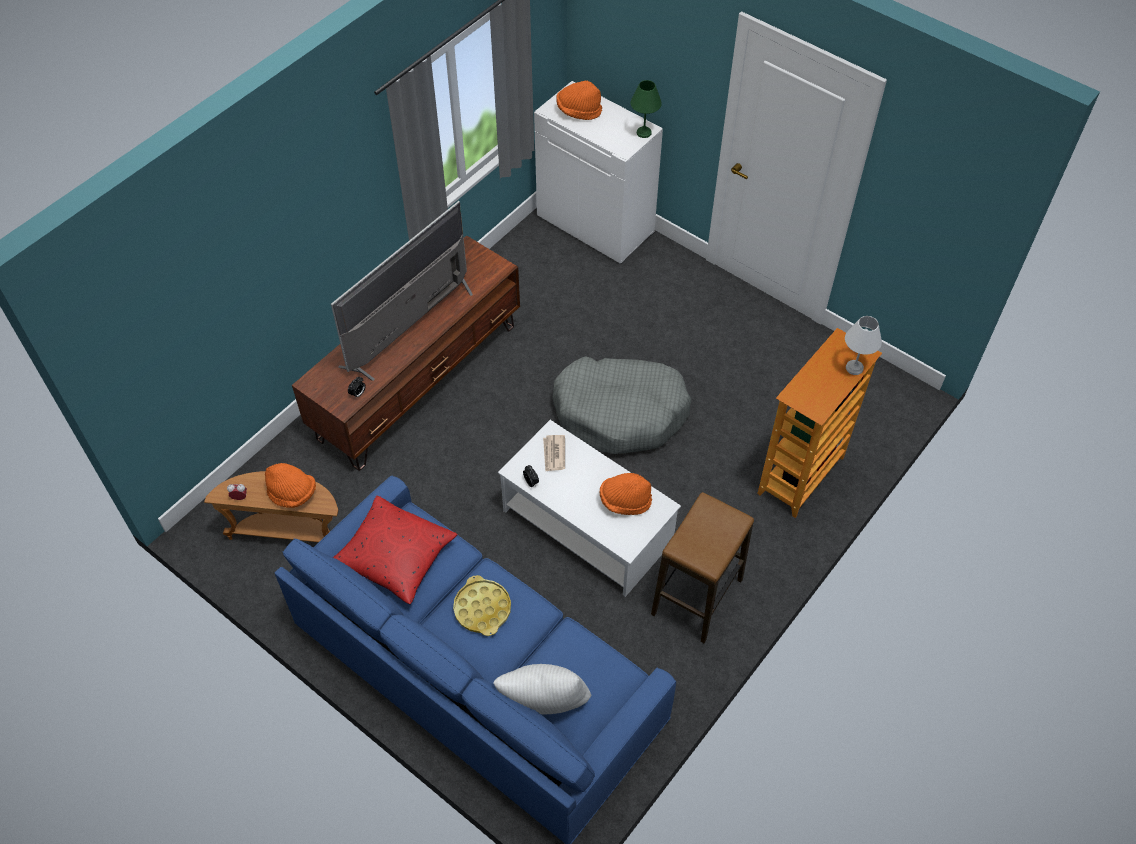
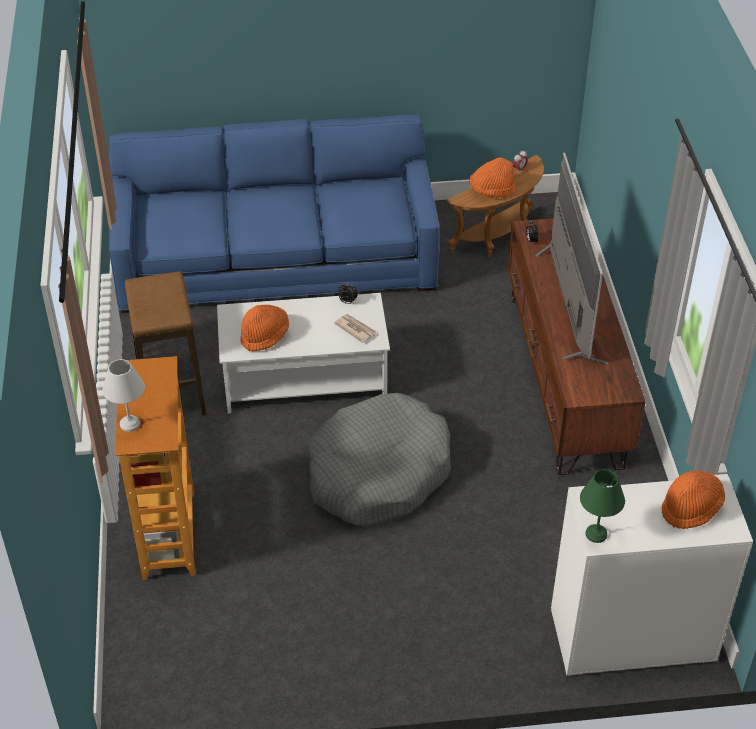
camera: 135 degrees right, 10 degrees down
red pillow [333,496,458,604] -> none
yellow tray [453,575,511,636] -> none
white pillow [493,664,591,714] -> none

